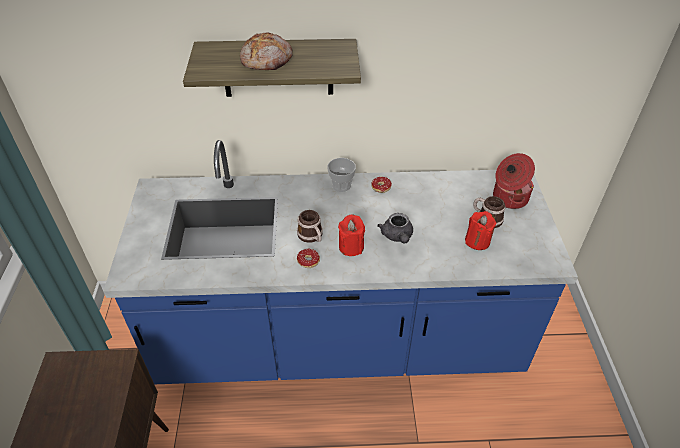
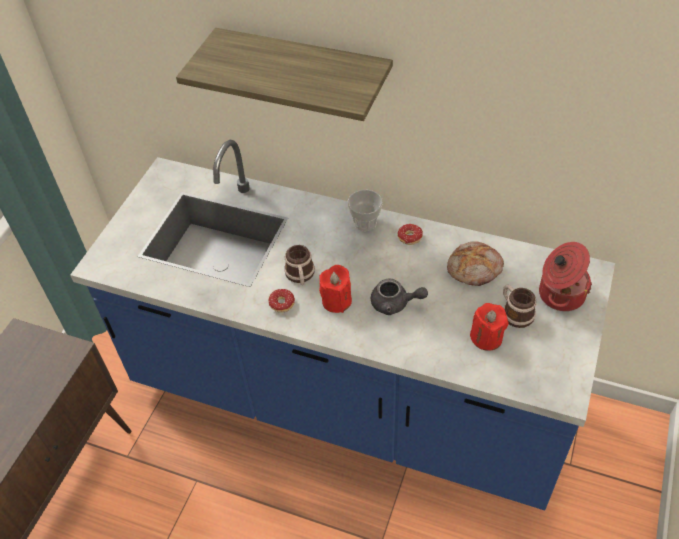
camera: 25 degrees right, 5 degrees up
bread [240,32,293,70] -> bread moved to [447,241,504,286]
grey teapot [377,213,413,244] -> grey teapot turned 90 degrees counterclockwise [371,279,428,315]

